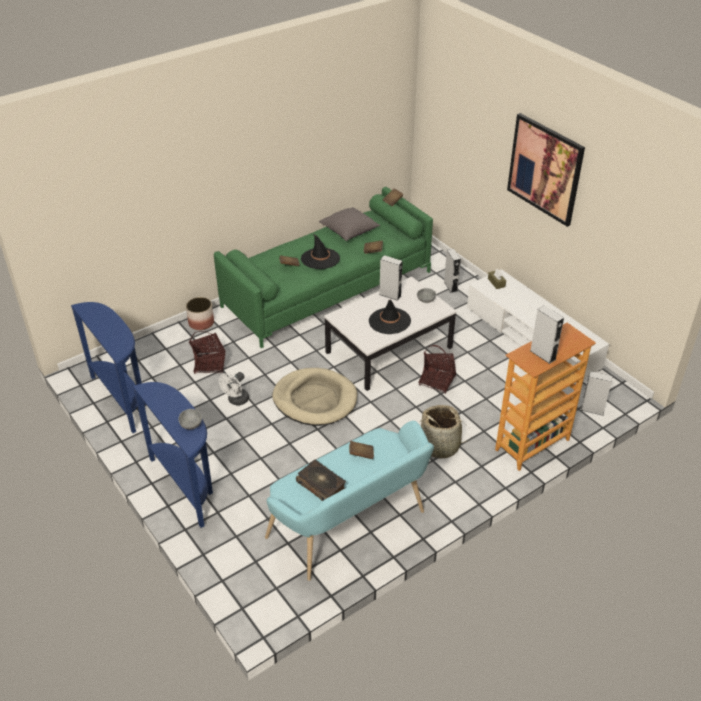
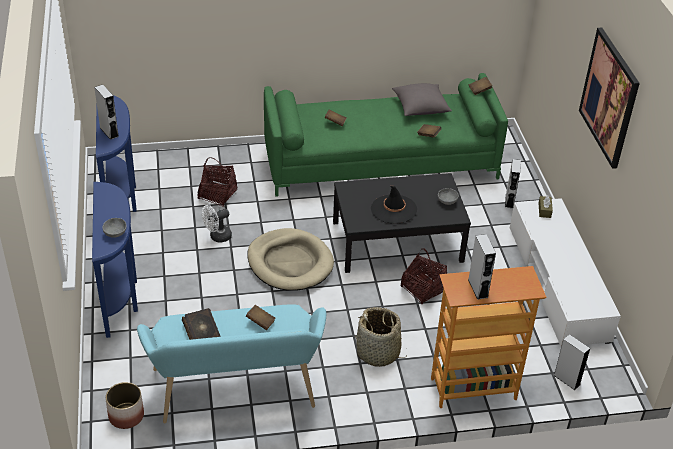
camera: 25 degrees right, 0 degrees up
planter [186,297,214,330] -> planter moved to [105,382,144,429]
black hat [301,233,340,269] -> none
white coffee table [324,277,457,391] -> black coffee table [333,173,471,273]
grey speaker [379,255,403,301] -> grey speaker moved to [94,85,119,140]

